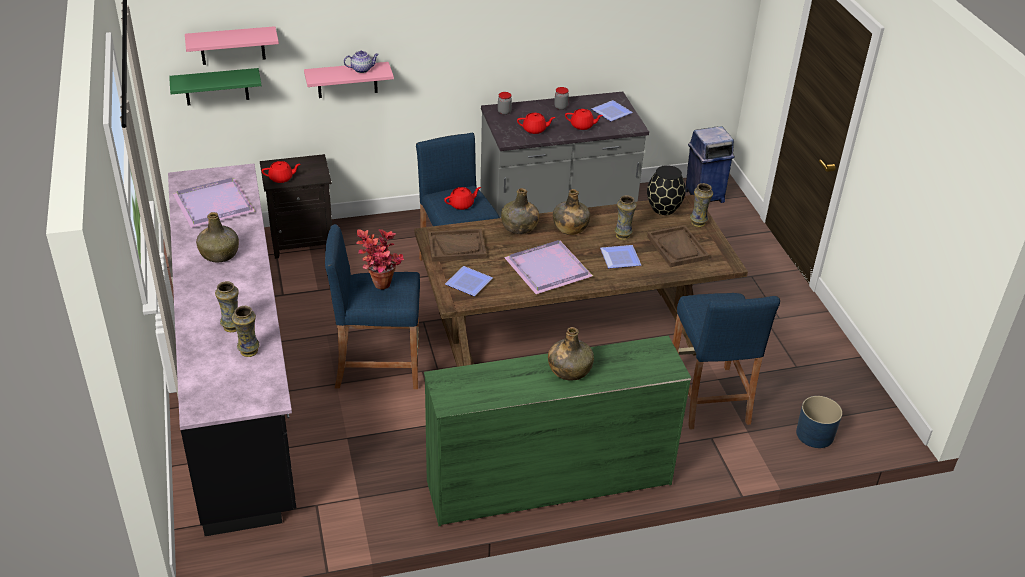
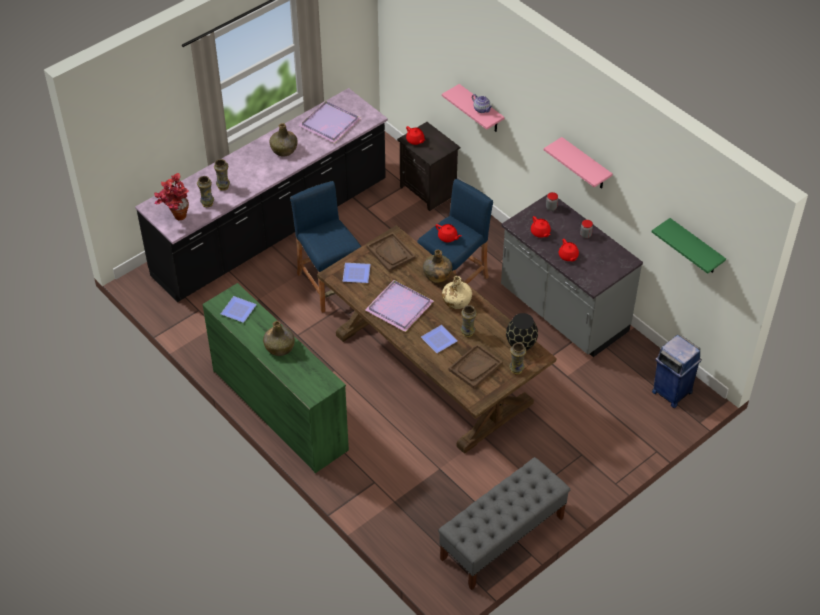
camera: 65 degrees right, 10 degrees up
green shelf [169,68,262,105] -> green shelf moved to [652,218,726,274]
pink shelf [185,26,279,65] -> pink shelf moved to [544,137,613,189]
potted plant [357,229,404,289] -> potted plant moved to [154,173,189,220]
green bottle [553,189,590,235] -> beige bottle [442,276,472,309]
plate [591,100,633,121] -> plate moved to [221,296,257,323]
blue stool [673,293,780,430] -> none
blue planter [796,396,842,448] -> none
none -> grey bench [438,457,571,590]

